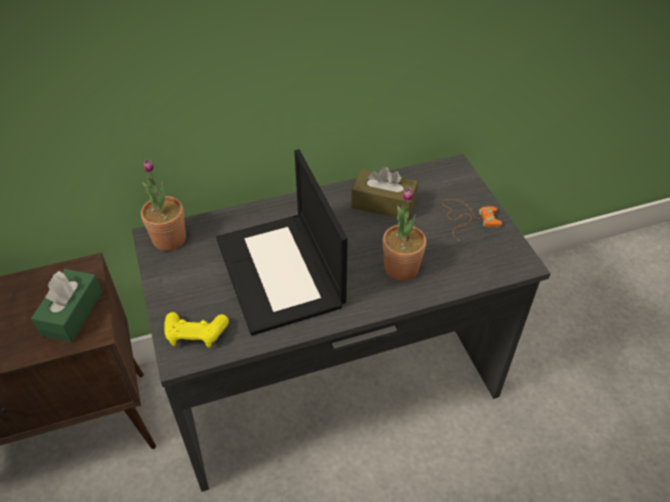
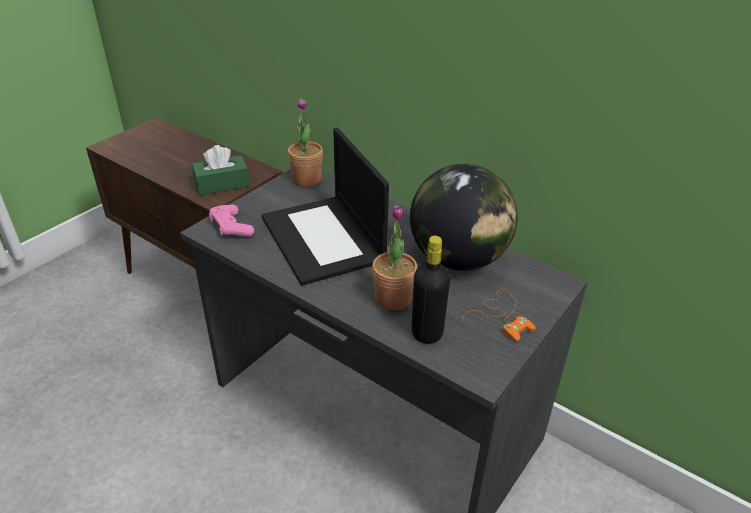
camera: 55 degrees right, 10 degrees down
yellow game controller [164,312,229,348] -> pink game controller [209,205,254,237]
laptop [216,149,348,336] -> laptop turned 60 degrees counterclockwise [262,128,389,286]
brown tissue box [351,167,418,220] -> globe [410,164,518,271]
none -> black bottle [411,236,450,344]

